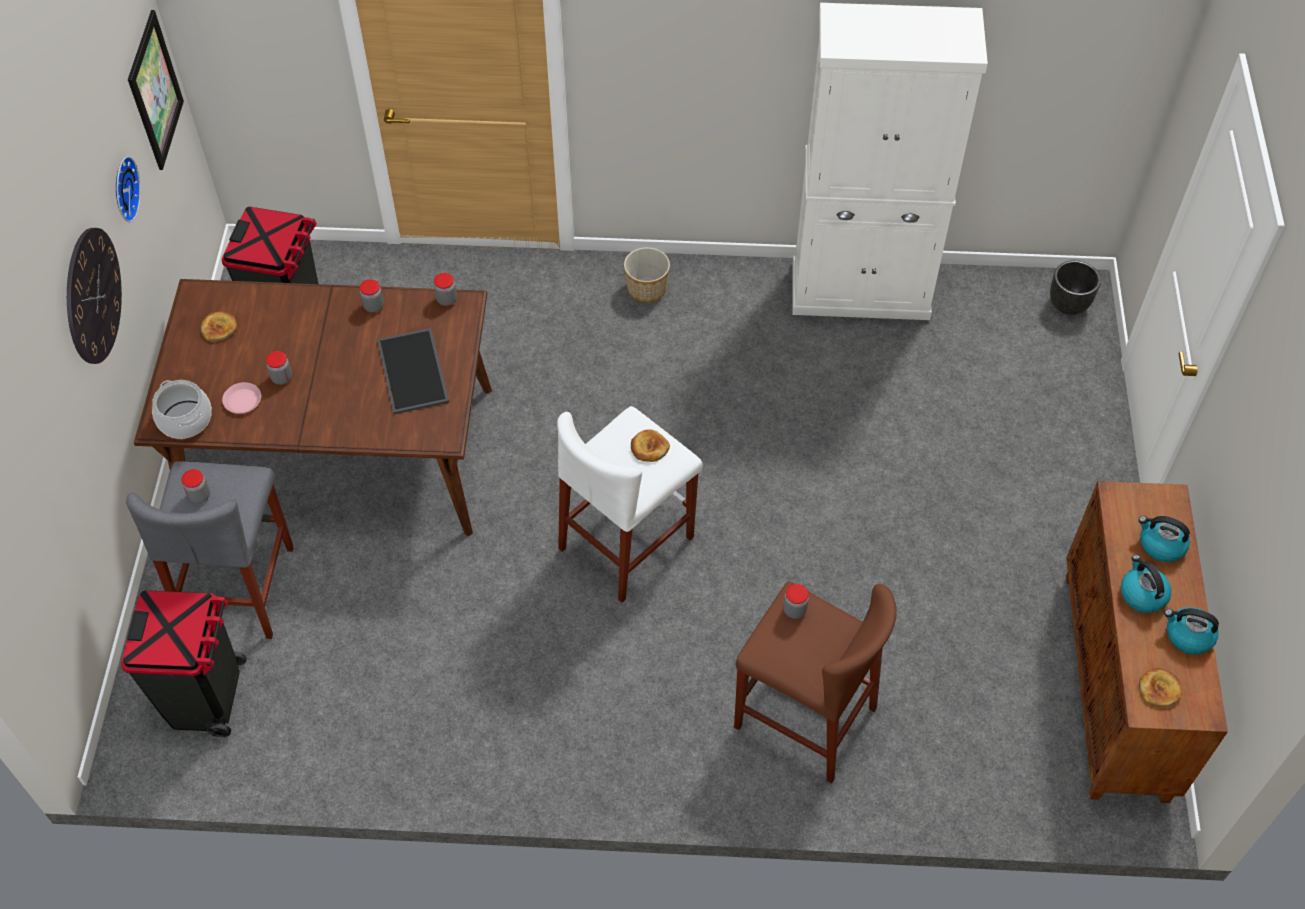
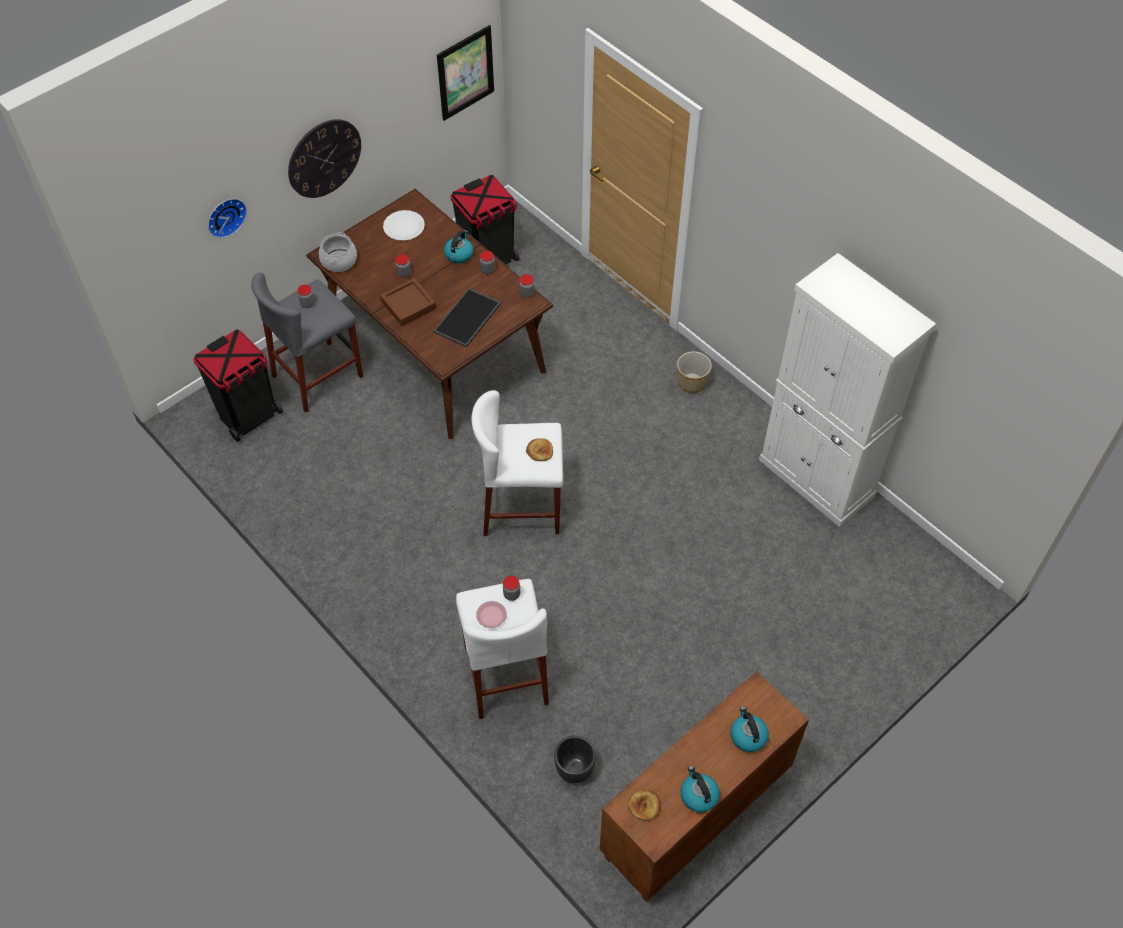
camera: 45 degrees right, 0 degrees up
wall clock [116,156,141,222] -> wall clock moved to [208,199,247,238]
bread [201,311,237,342] -> white plate [383,210,425,241]
pink plate [222,382,261,414] -> pink plate moved to [476,601,507,628]
brown stool [734,581,897,784] -> white stool [456,579,549,719]
black planter [1050,260,1101,315] -> black planter moved to [554,735,596,783]
kettle [1121,555,1172,613] -> kettle moved to [444,230,473,263]
none -> brown tray [380,278,436,326]

